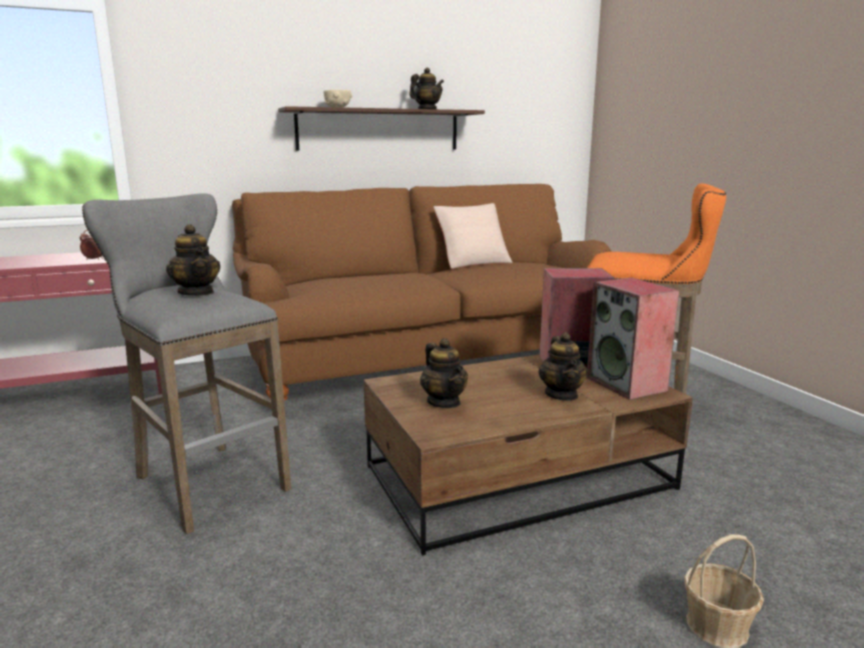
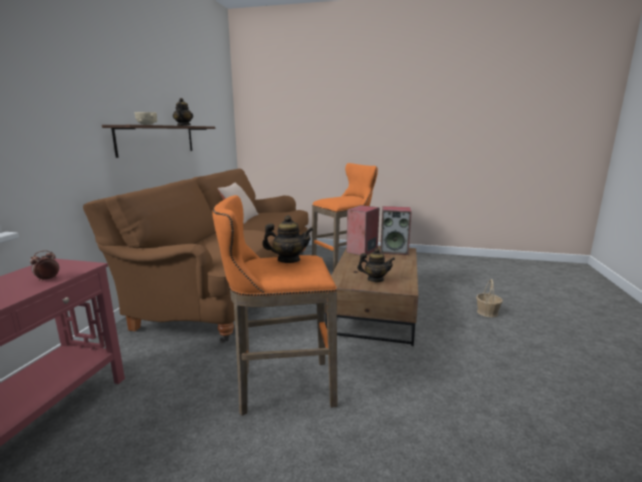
camera: 55 degrees left, 0 degrees up
grey stool [82,193,291,534] -> orange stool [212,195,337,416]
teapot [538,332,588,401] -> none

